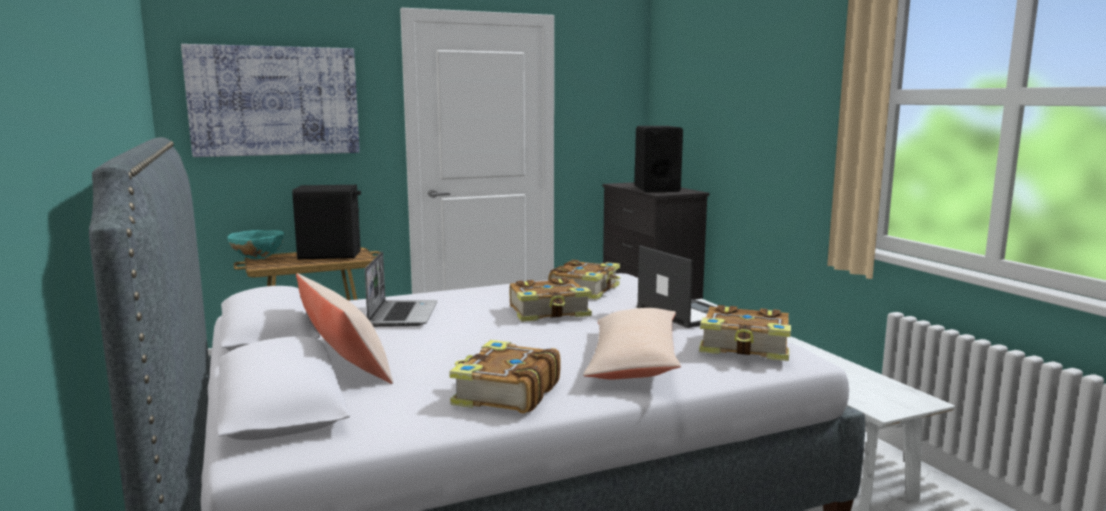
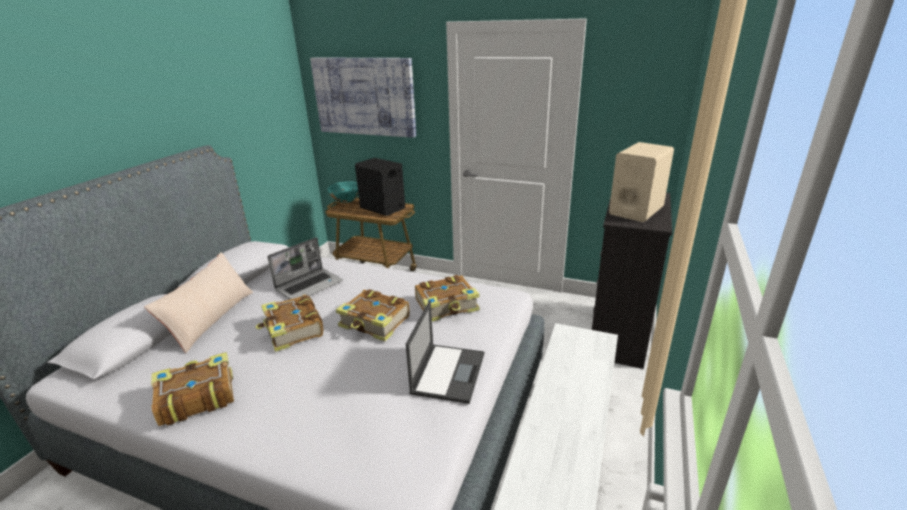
camera: 45 degrees right, 15 degrees up
beige pillow [583,308,681,379] -> none
black speaker [634,126,683,192] -> beige speaker [609,142,674,222]
book [699,305,791,361] -> book moved to [255,295,323,352]

